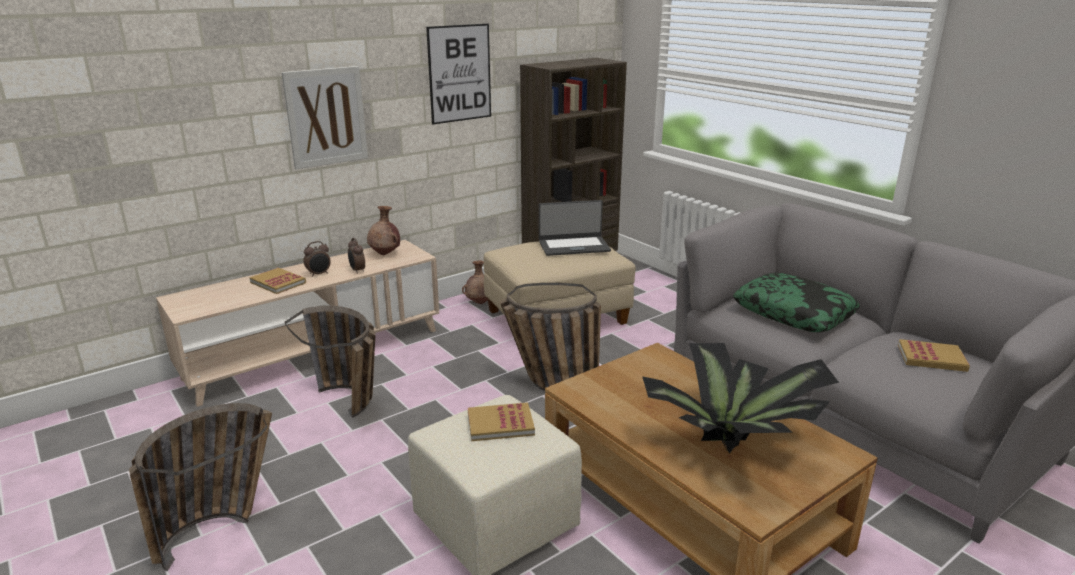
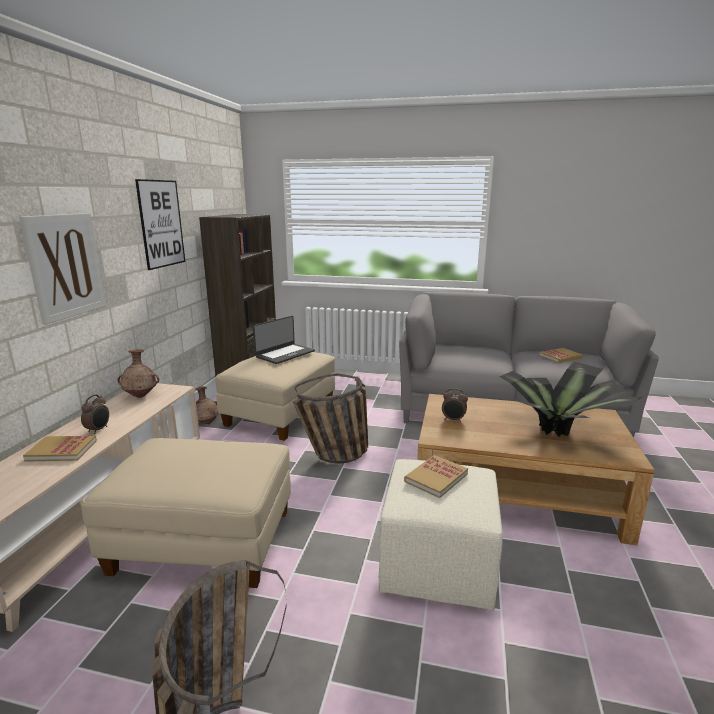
camera: 40 degrees left, 5 degrees down
basket [285,305,376,418] -> beige ottoman [81,438,291,588]
alarm clock [348,238,365,274] -> alarm clock moved to [442,388,468,422]
pillow [733,273,860,332] -> none

